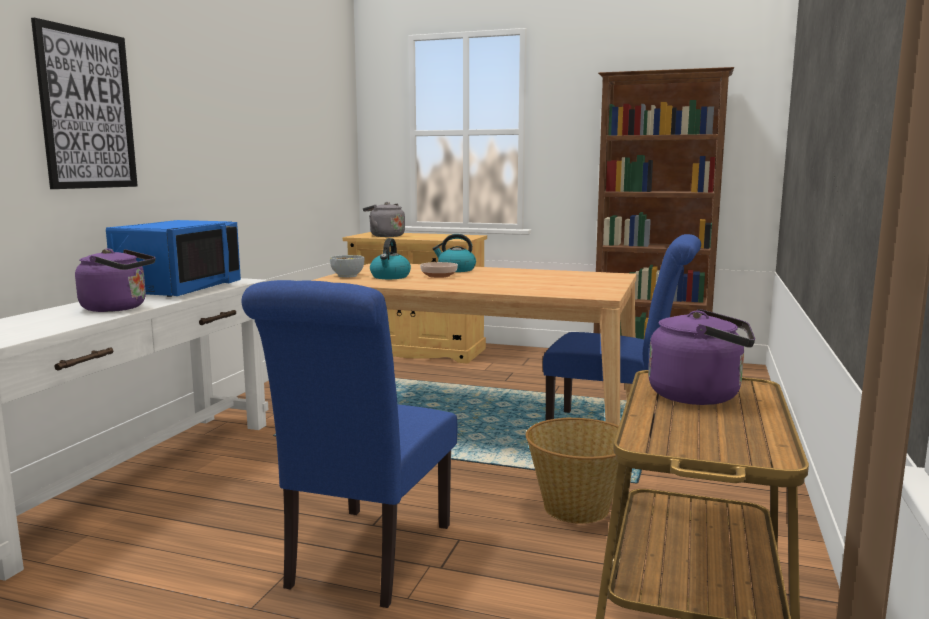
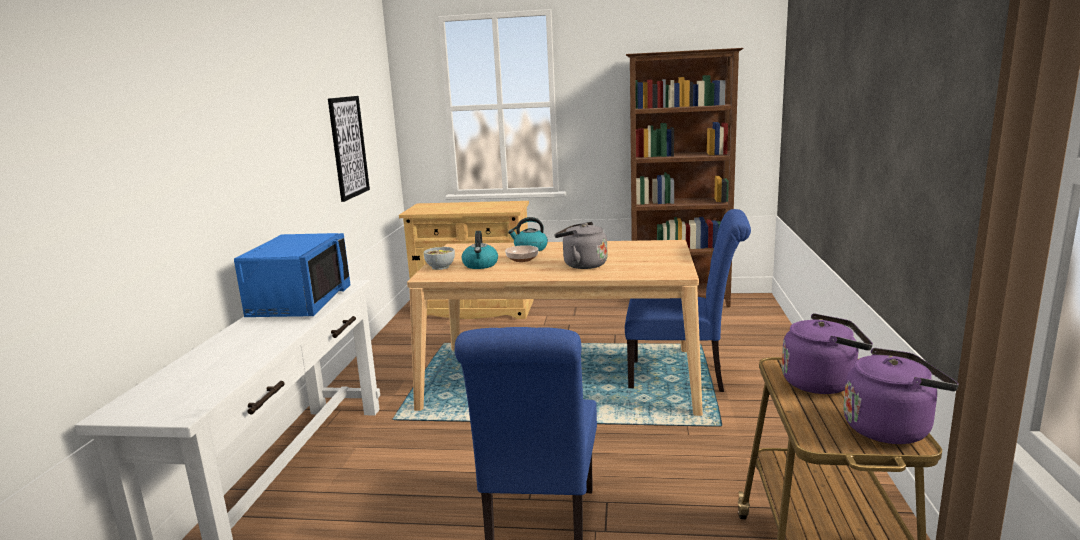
camera: 10 degrees left, 5 degrees up
picture [31,18,138,189] -> picture moved to [328,96,370,202]
purple kettle [75,248,155,312] -> purple kettle moved to [843,348,959,444]
grey kettle [363,202,405,237] -> grey kettle moved to [554,222,607,269]
basket [526,418,619,524] -> none

